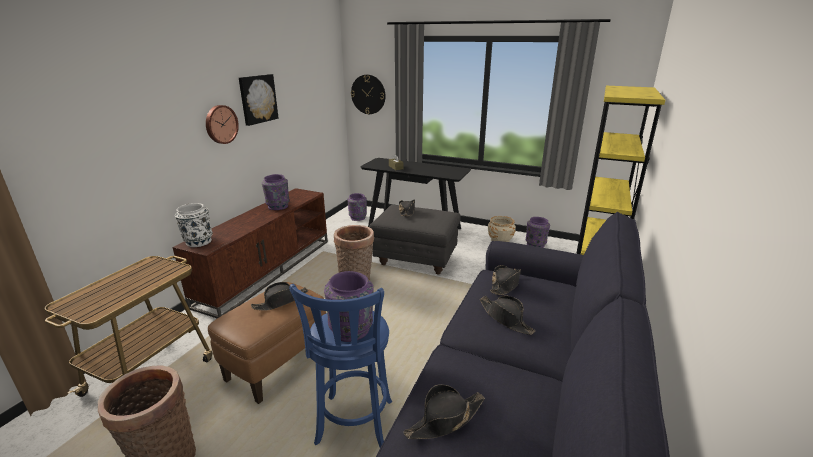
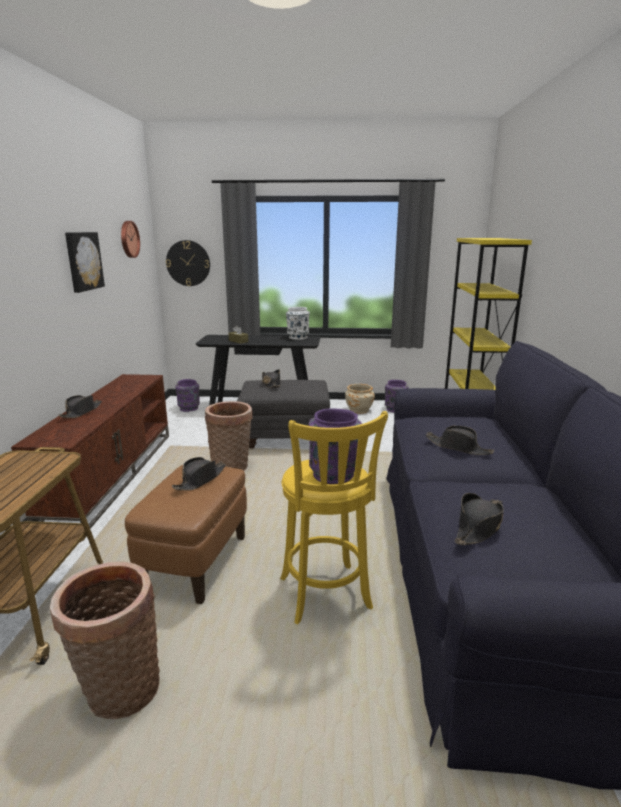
camera: 20 degrees left, 5 degrees down
white vase [175,203,213,247] -> white vase moved to [286,307,310,340]
wall clock [206,105,239,144] -> wall clock moved to [121,221,140,258]
purple vase [262,174,290,210] -> none
blue stool [289,284,392,448] -> yellow stool [280,411,388,624]
black hat [490,265,521,295] -> black hat moved to [58,395,102,418]

